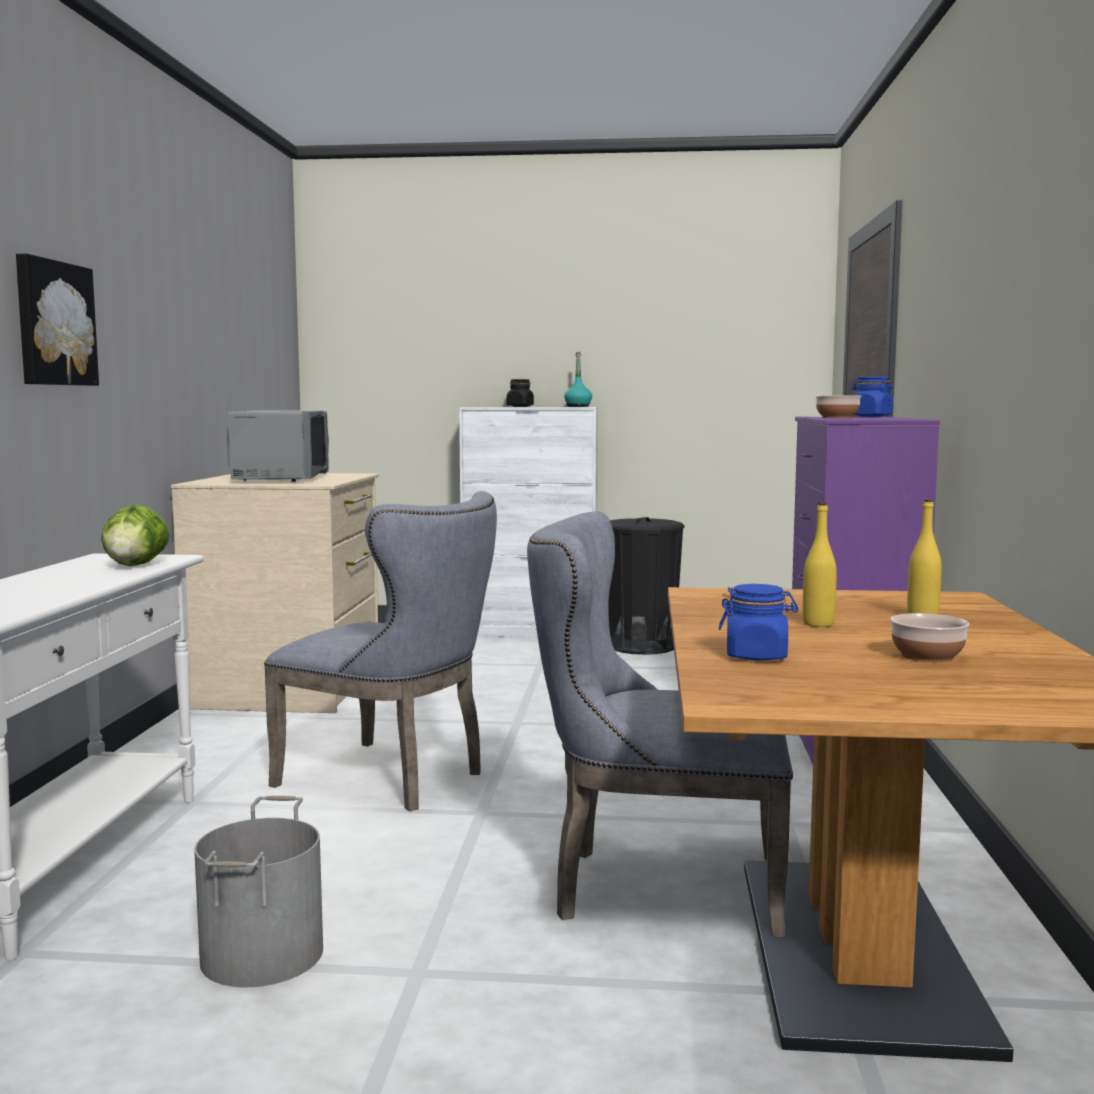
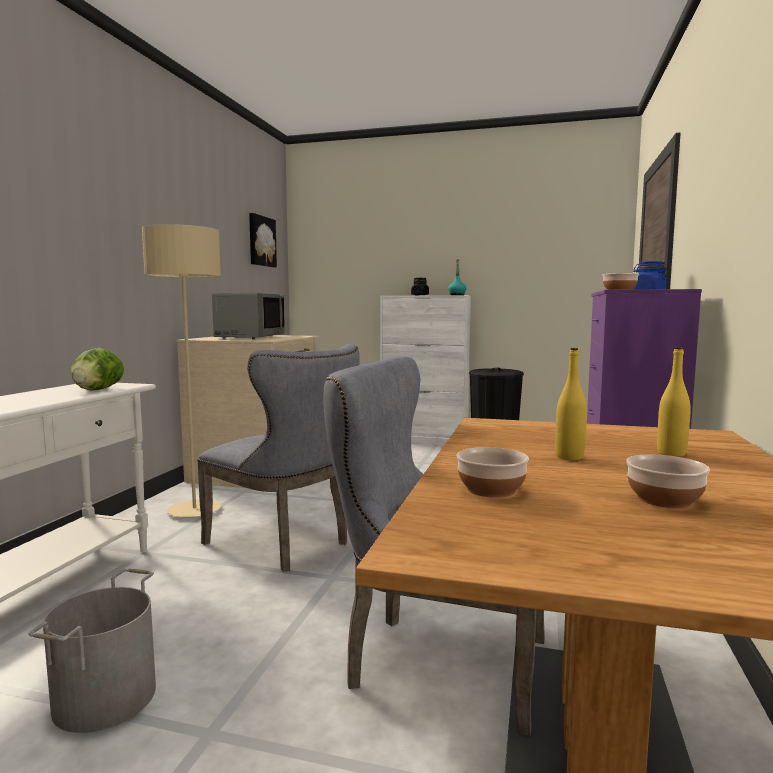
camera: 10 degrees right, 0 degrees up
picture [16,254,99,386] -> picture moved to [249,213,277,267]
blue jar [719,584,799,660] -> bowl [456,447,529,498]
none -> beige floor lamp [142,224,222,518]

